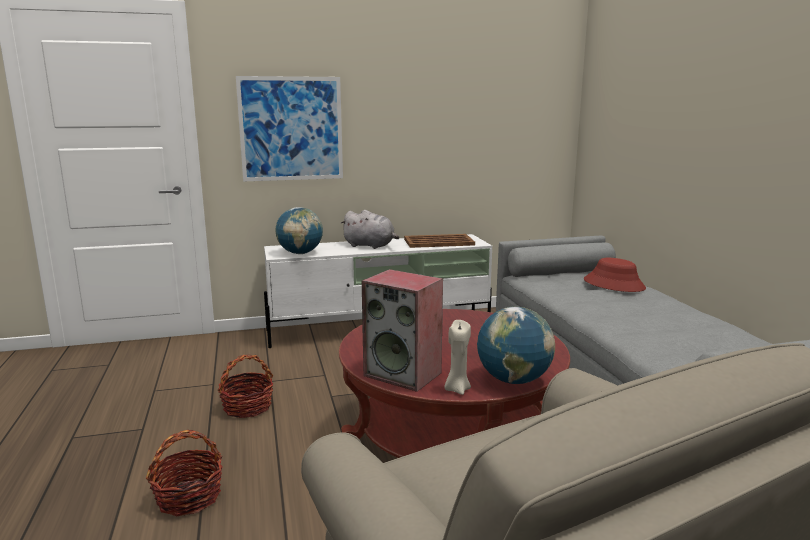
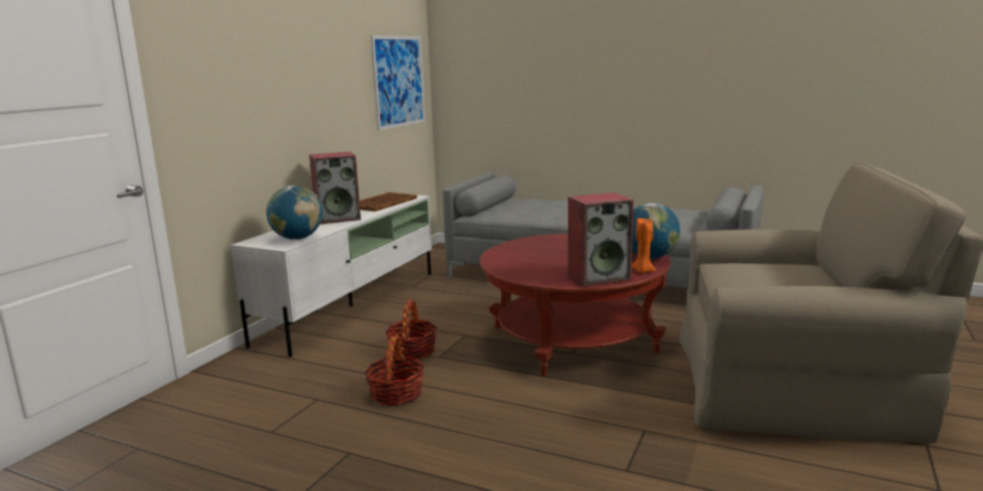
camera: 50 degrees left, 0 degrees up
basket [146,430,222,516] -> basket moved to [385,300,437,360]
picture [236,76,343,181] -> picture moved to [371,35,425,131]
grey plush toy [340,210,399,249] -> speaker [309,152,361,224]
beige candle [445,320,471,395] -> orange candle [632,218,656,273]
red hat [584,258,646,292] -> none

